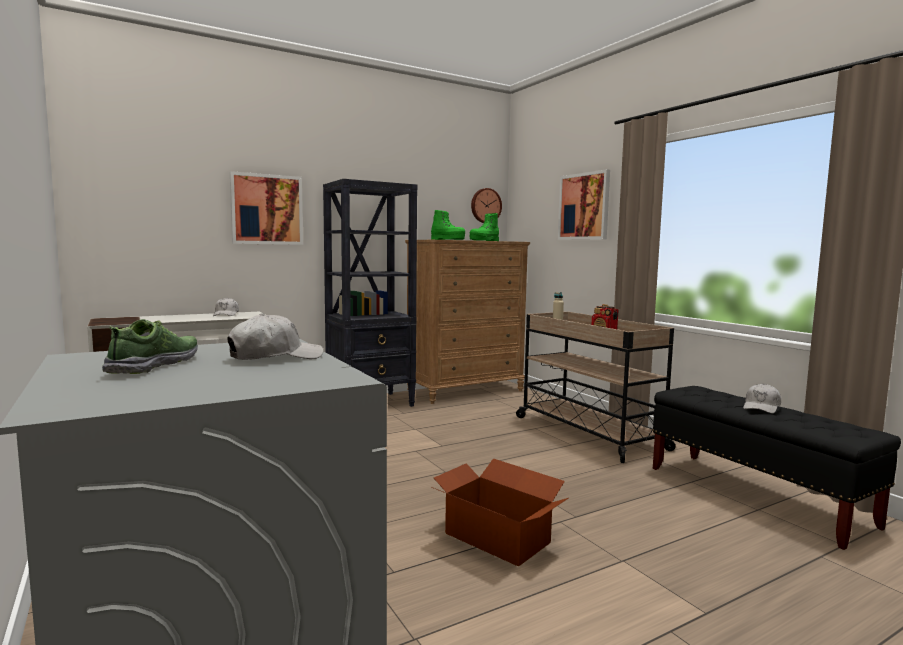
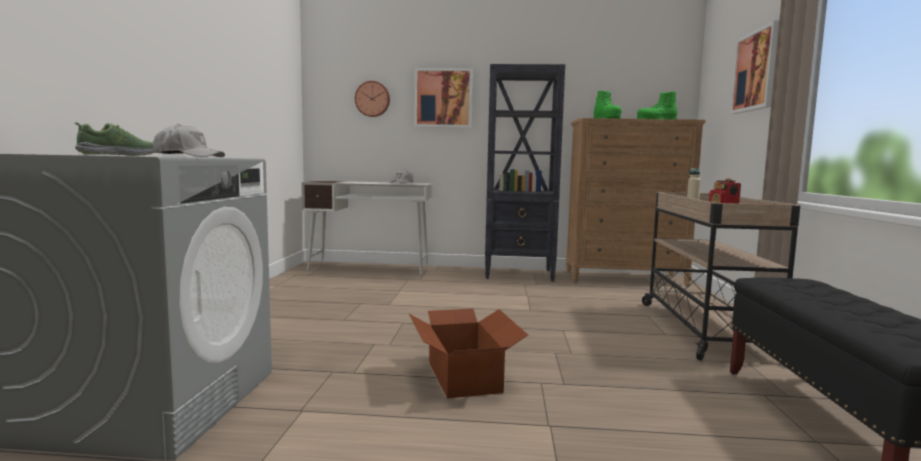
camera: 35 degrees right, 0 degrees up
wall clock [471,188,502,223] -> wall clock moved to [355,81,390,117]
white cap [743,383,781,414] -> none

